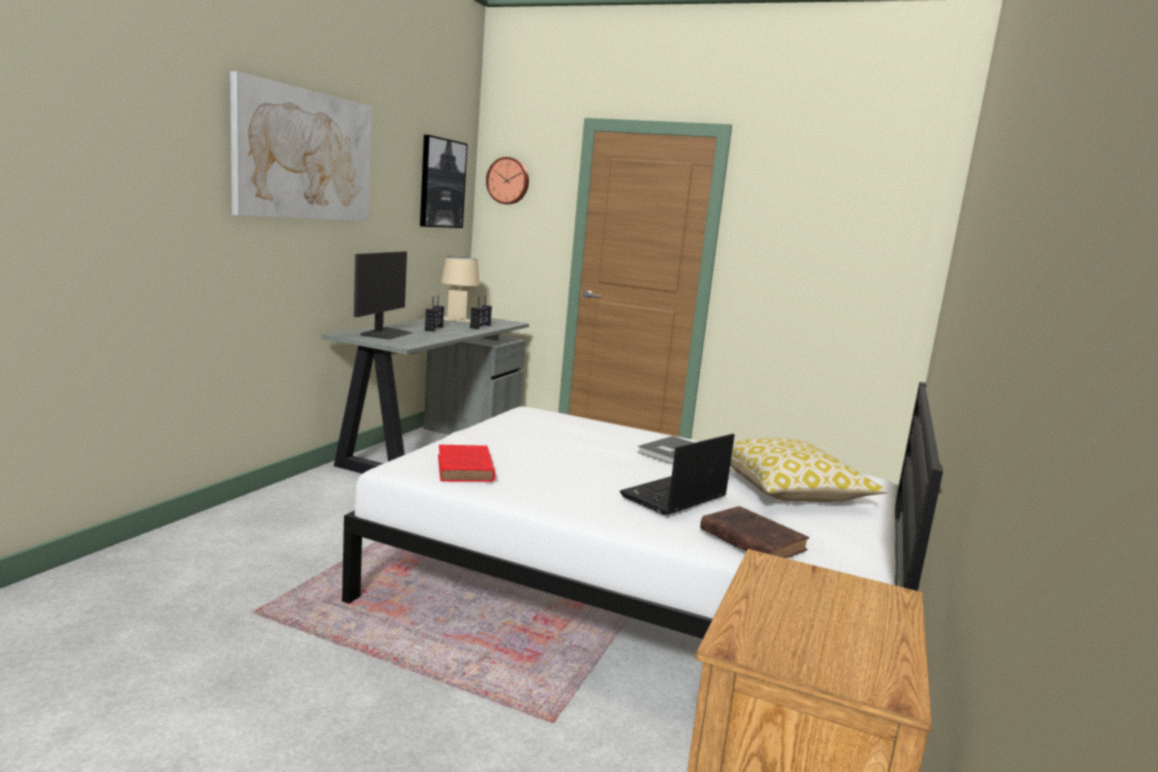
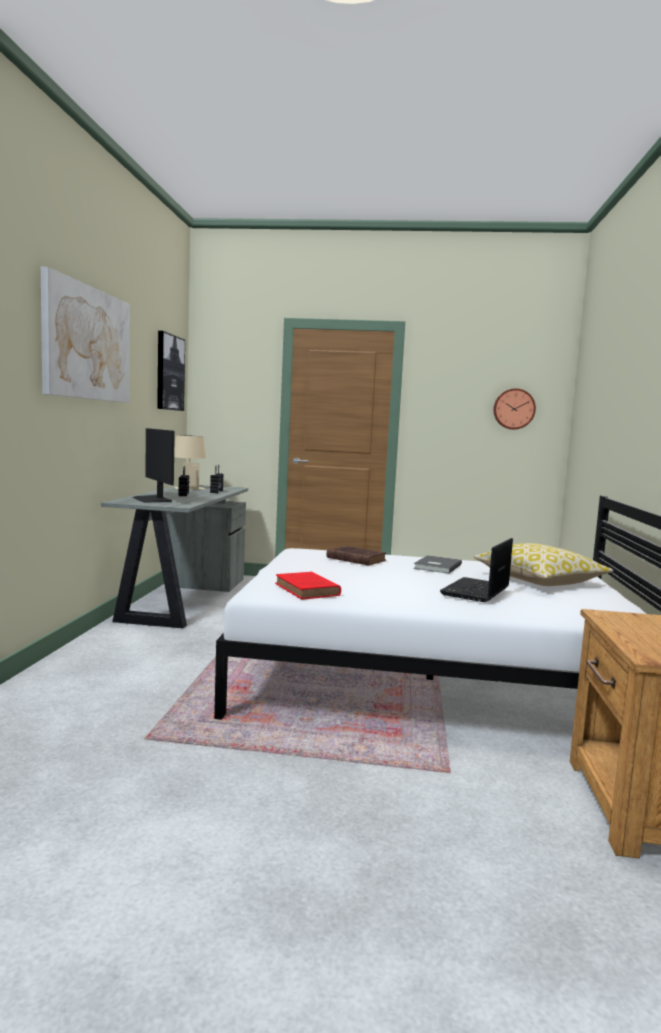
camera: 15 degrees left, 5 degrees down
monitor [354,251,413,340] -> monitor turned 150 degrees clockwise [132,428,175,503]
wall clock [486,157,529,205] -> wall clock moved to [493,388,536,430]
brown book [700,506,809,558] -> brown book moved to [326,546,386,566]

